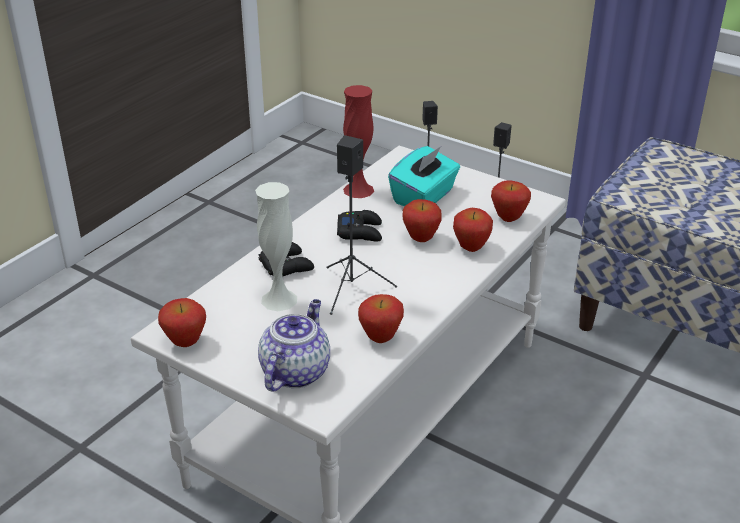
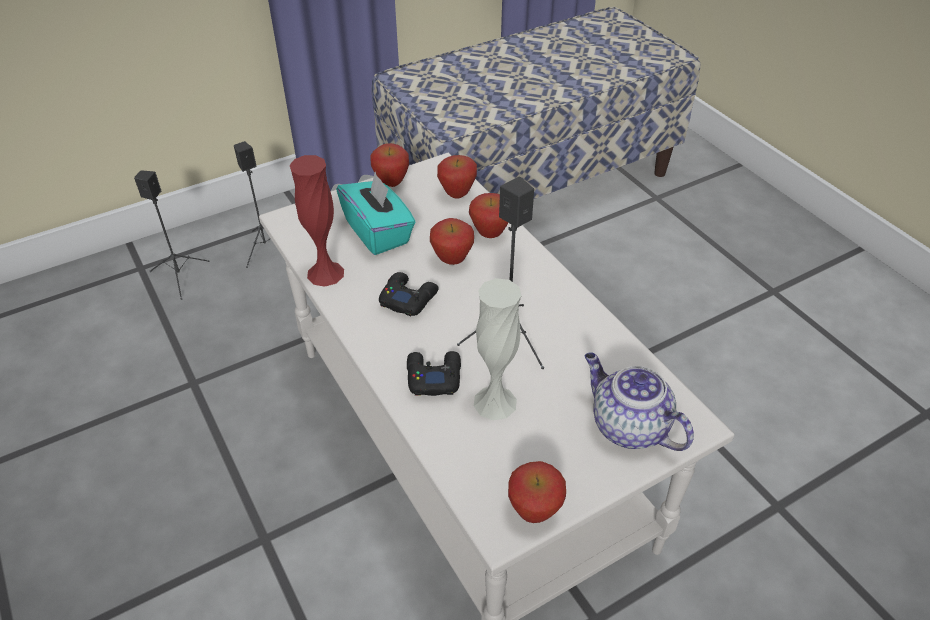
camera: 65 degrees left, 10 degrees up
apple [358,294,404,343] -> apple moved to [370,143,409,187]

